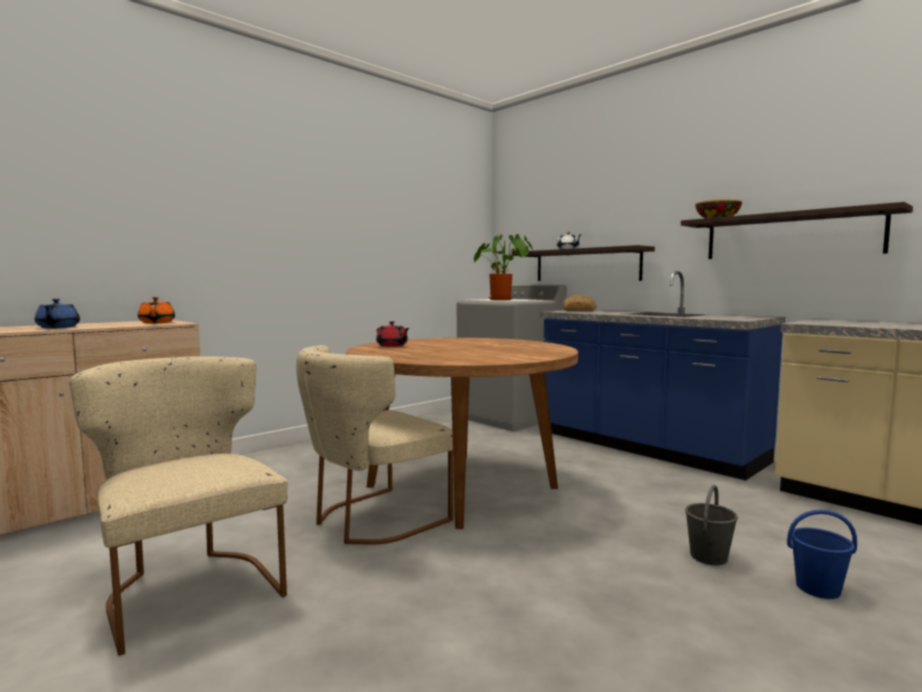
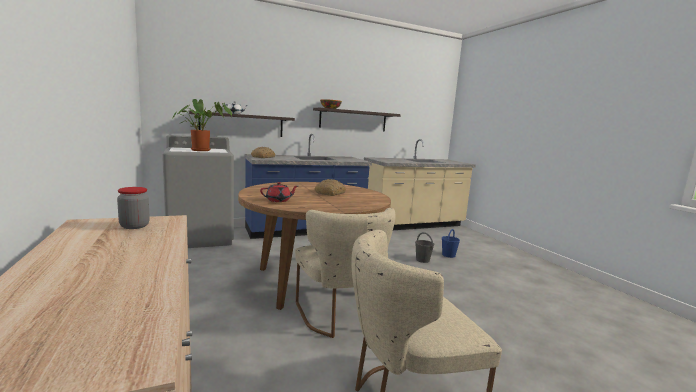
camera: 70 degrees left, 5 degrees up
blue teapot [35,299,80,328] -> none
orange teapot [138,297,175,323] -> jar [117,187,150,229]
none -> bread [315,179,346,196]

